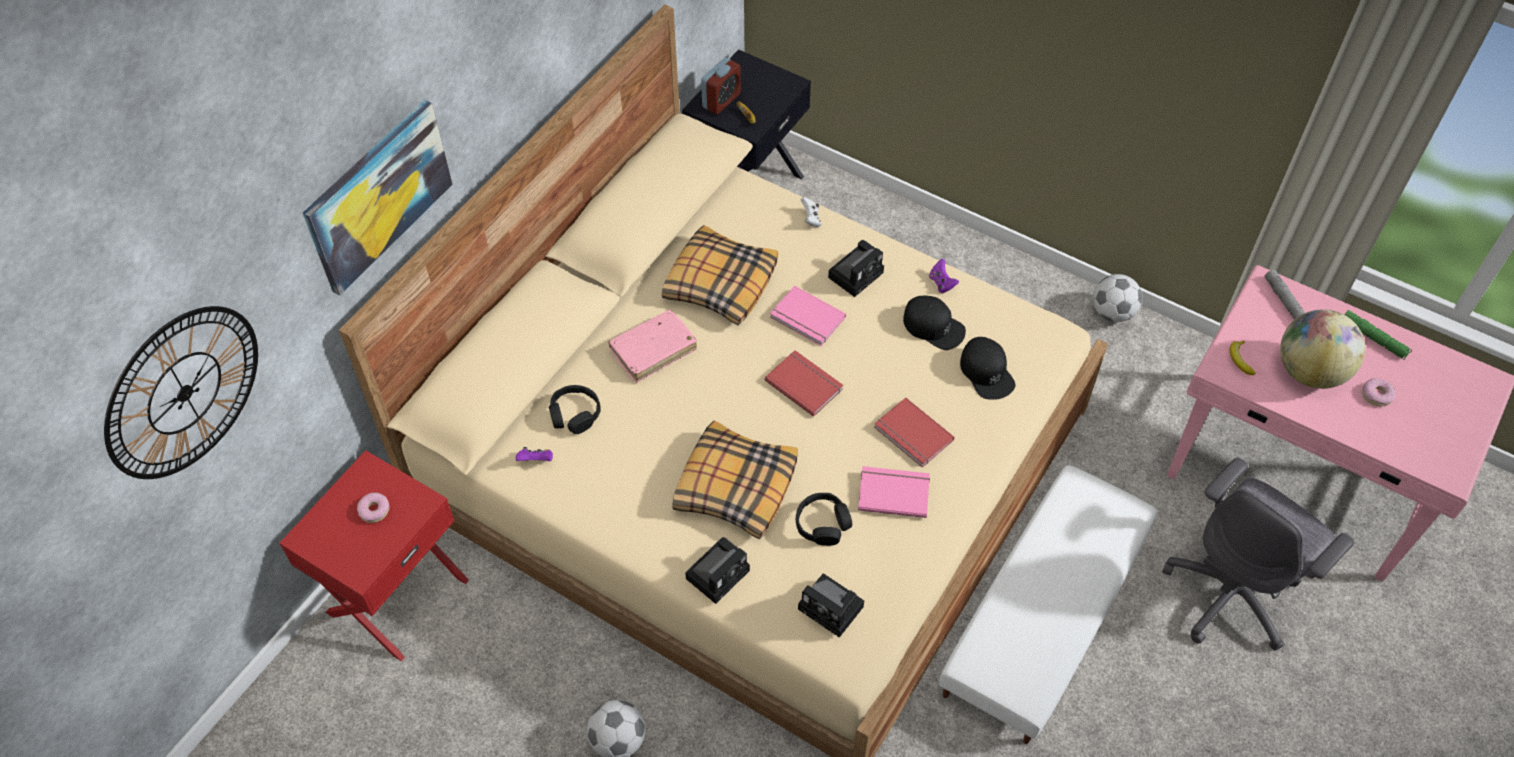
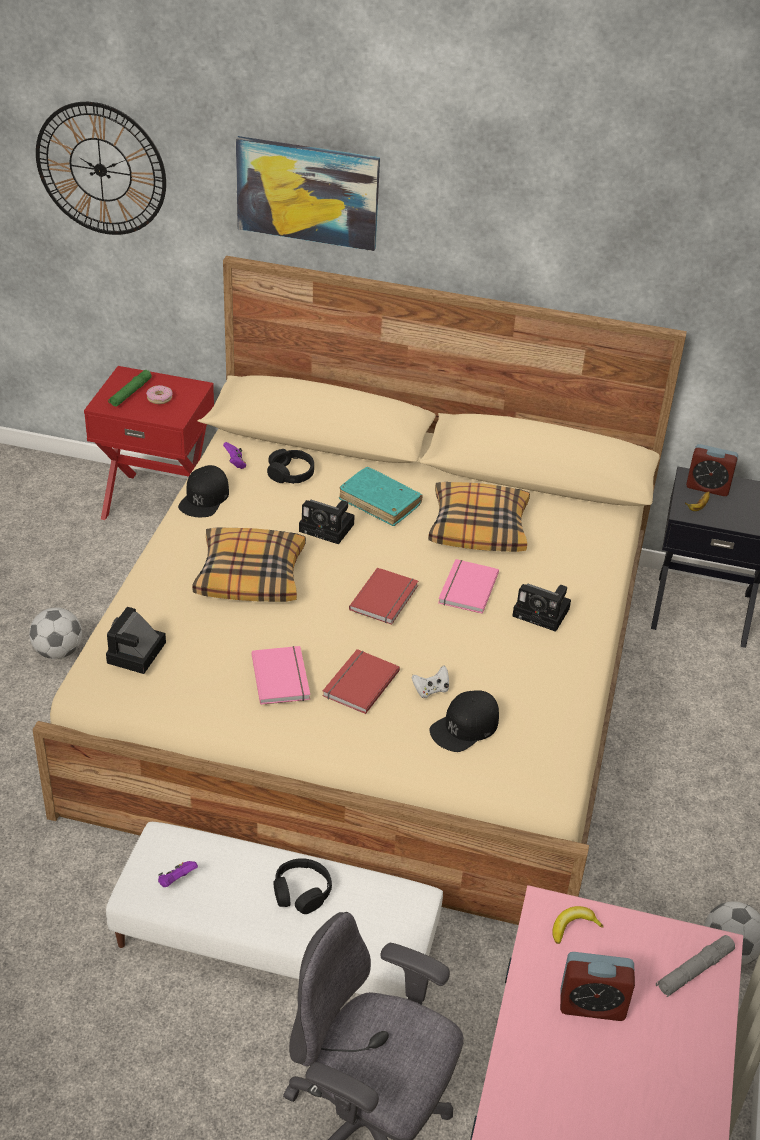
camera: 70 degrees right, 15 degrees down
pink book [608,310,697,382] -> turquoise book [339,467,423,526]
camera [685,537,750,604] -> camera moved to [299,500,355,544]
black headphones [796,493,852,546] -> black headphones moved to [274,858,332,914]
white game controller [801,197,822,227] -> white game controller moved to [412,665,449,698]
black cap [903,296,966,350] -> black cap moved to [178,465,229,517]
purple game controller [929,259,959,293] -> purple game controller moved to [158,861,198,887]
globe [1280,309,1365,389] -> alarm clock [560,952,635,1021]
green flashlight [1344,310,1412,360] -> green flashlight moved to [108,370,152,407]
donut [1362,378,1395,406] -> none

